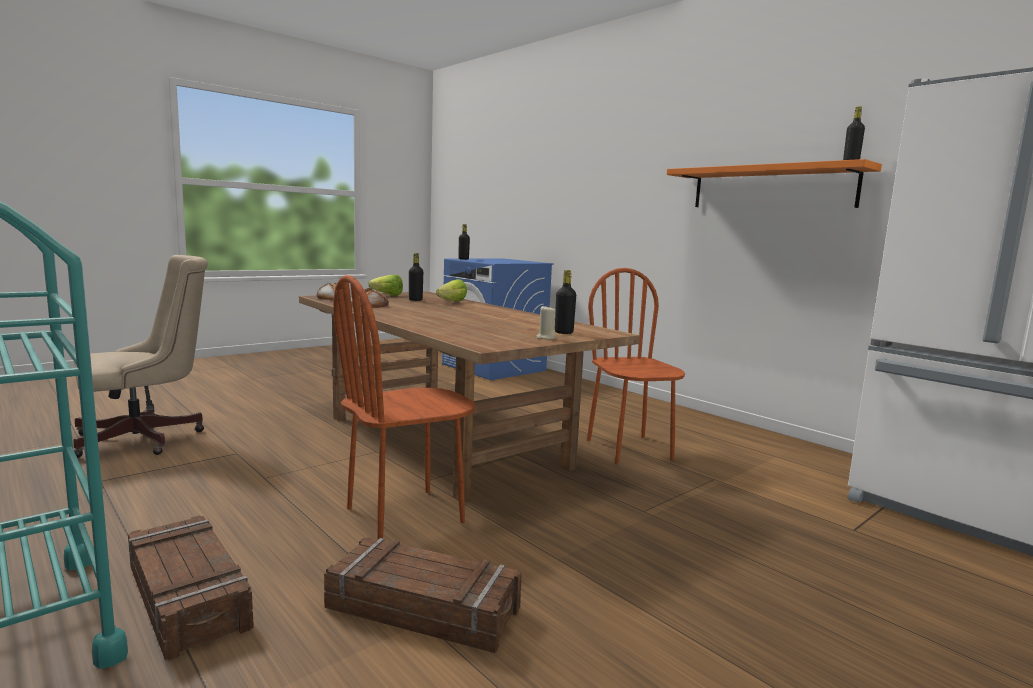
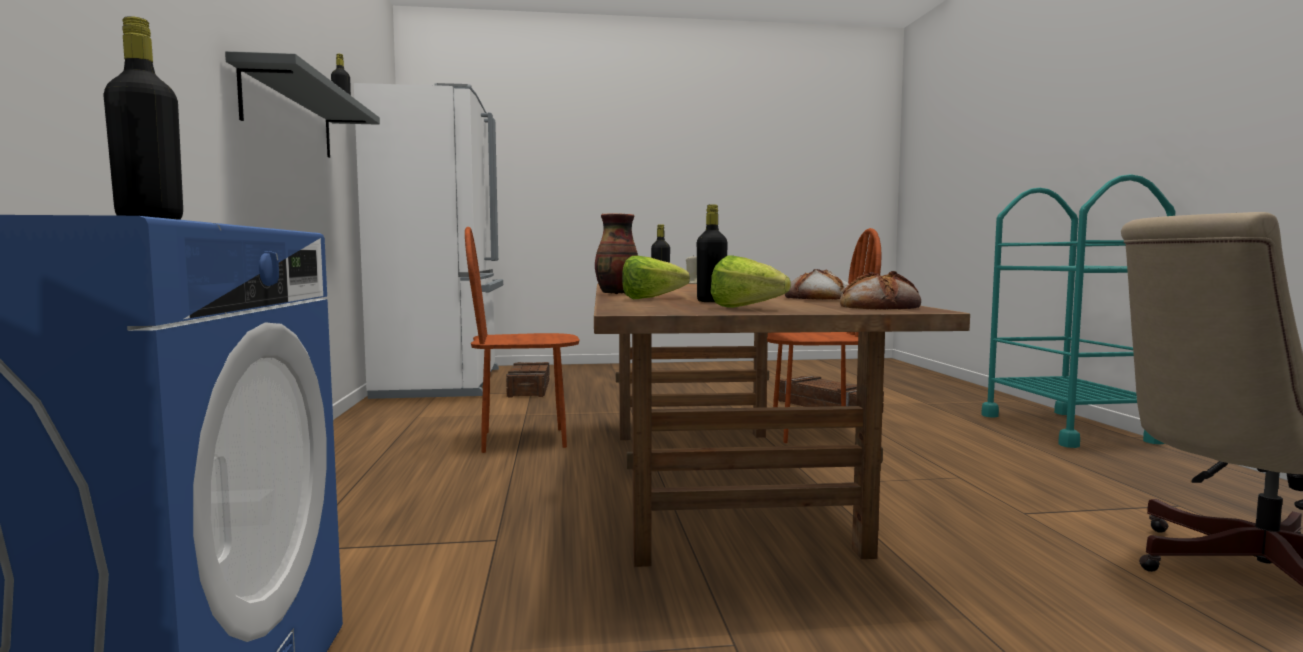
camera: 145 degrees left, 5 degrees down
crate [128,515,254,660] -> crate moved to [506,362,550,398]
brown chair [587,268,685,464] -> brown chair turned 60 degrees clockwise [465,227,580,453]
orange shelf [667,159,882,208] -> grey shelf [225,51,380,158]
none -> vase [595,213,638,294]

